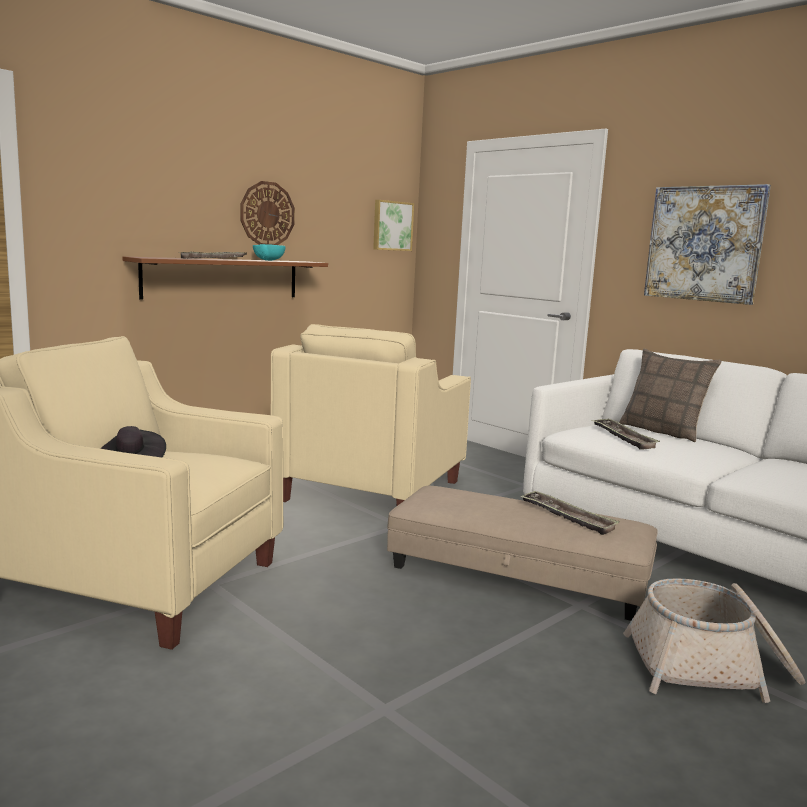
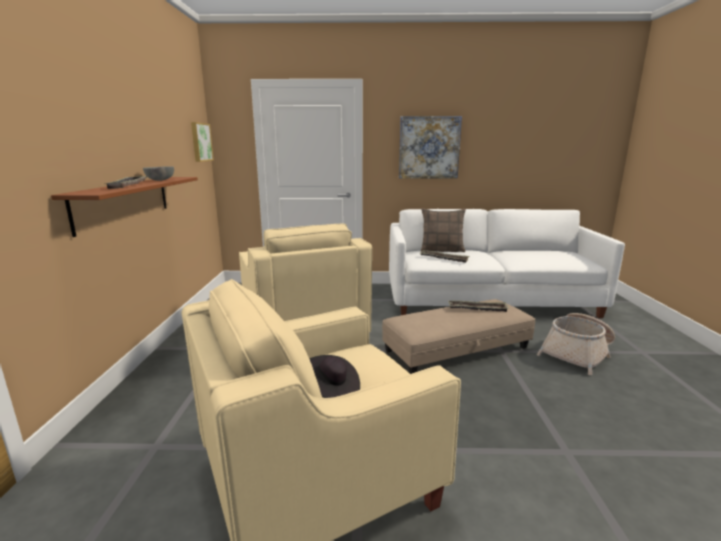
camera: 45 degrees left, 5 degrees up
wall clock [240,181,295,245] -> none
turquoise bowl [253,244,285,261] -> grey bowl [143,166,174,181]

